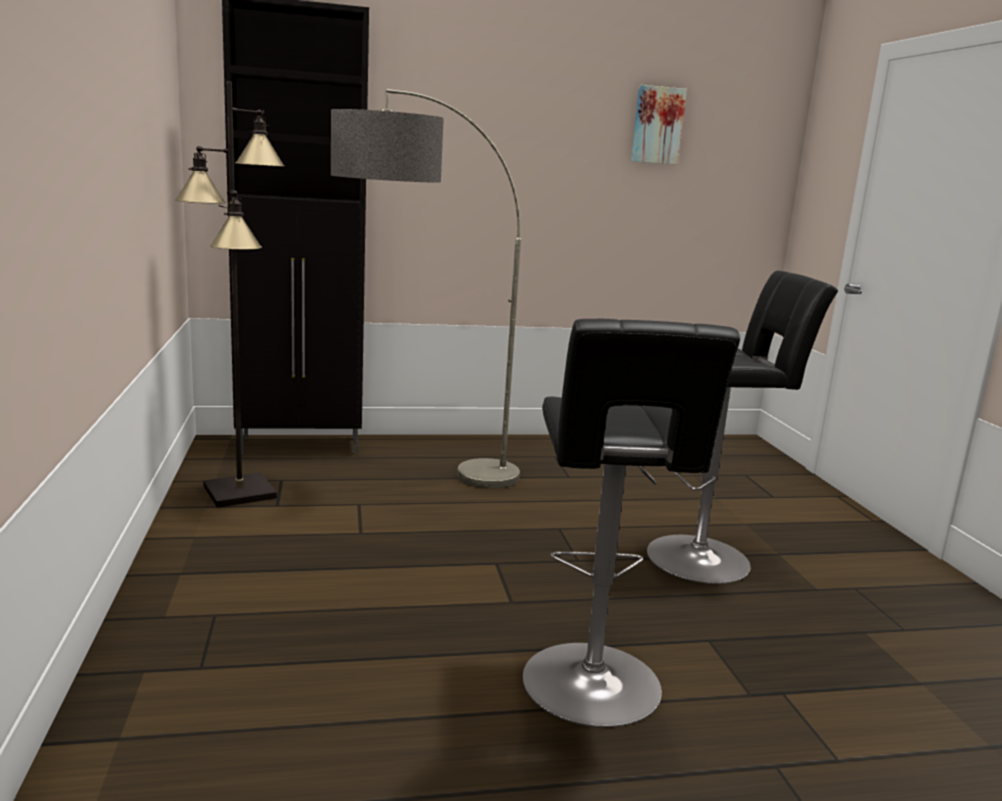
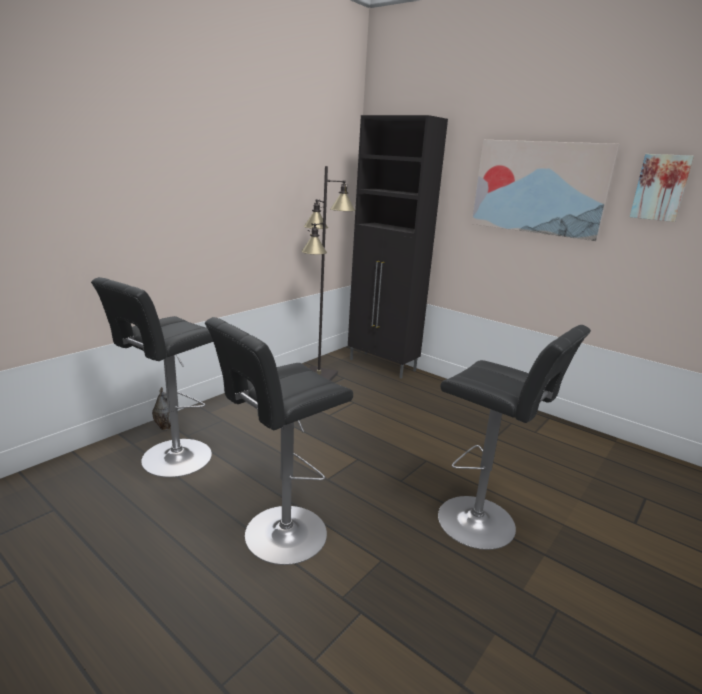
camera: 50 degrees right, 5 degrees up
floor lamp [331,89,521,489] -> none
none -> black stool [91,277,213,477]
none -> vase [152,387,171,430]
none -> picture [471,140,620,241]

